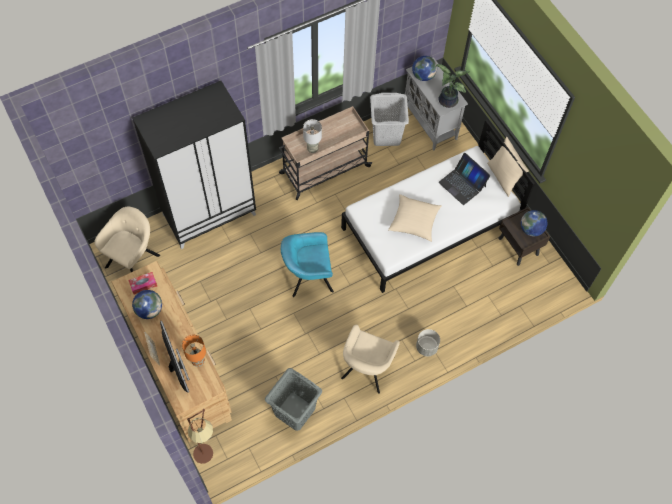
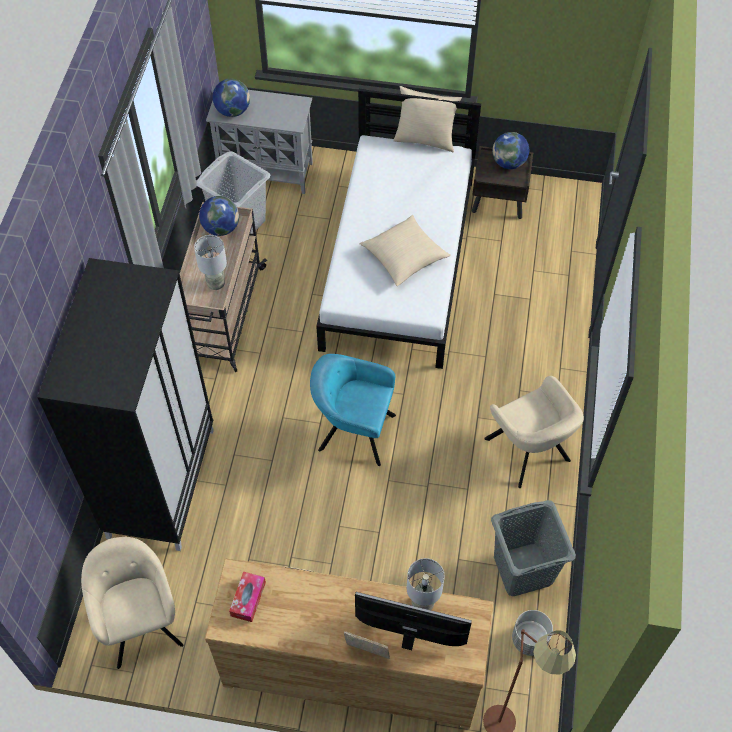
camera: 50 degrees left, 5 degrees down
globe [132,290,162,319] -> globe moved to [199,196,239,236]
orange table lamp [182,335,206,367] -> grey table lamp [406,558,445,610]
turquoise armchair [281,232,334,297] -> turquoise armchair turned 75 degrees clockwise [310,354,396,466]
grey planter [416,329,440,356] -> grey planter moved to [512,610,553,656]
potted plant [435,64,470,108] -> none
laptop [439,153,491,205] -> none

